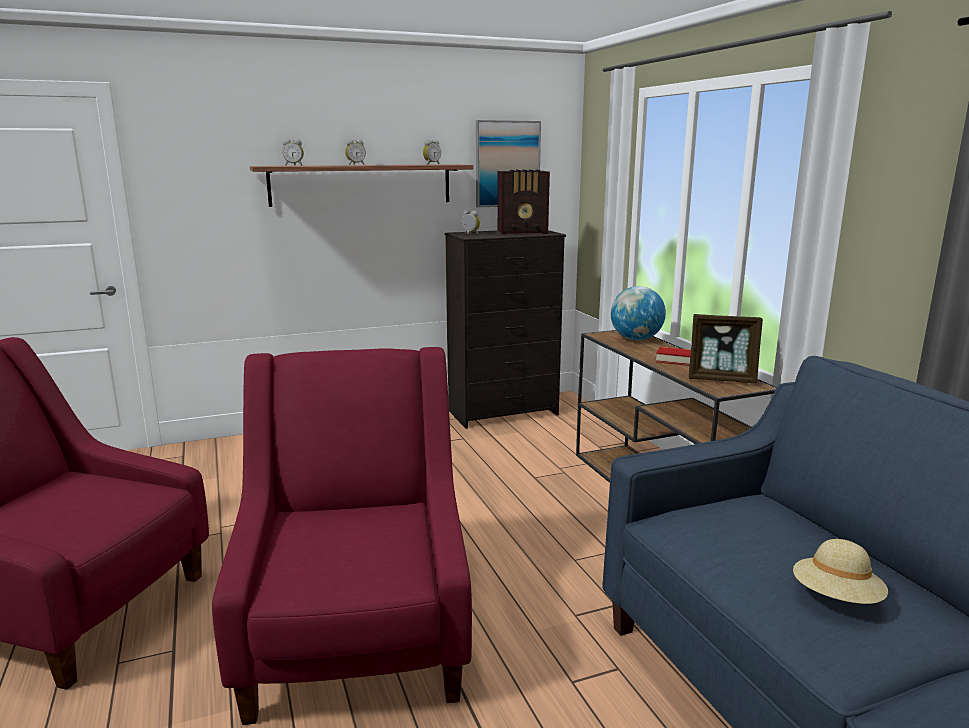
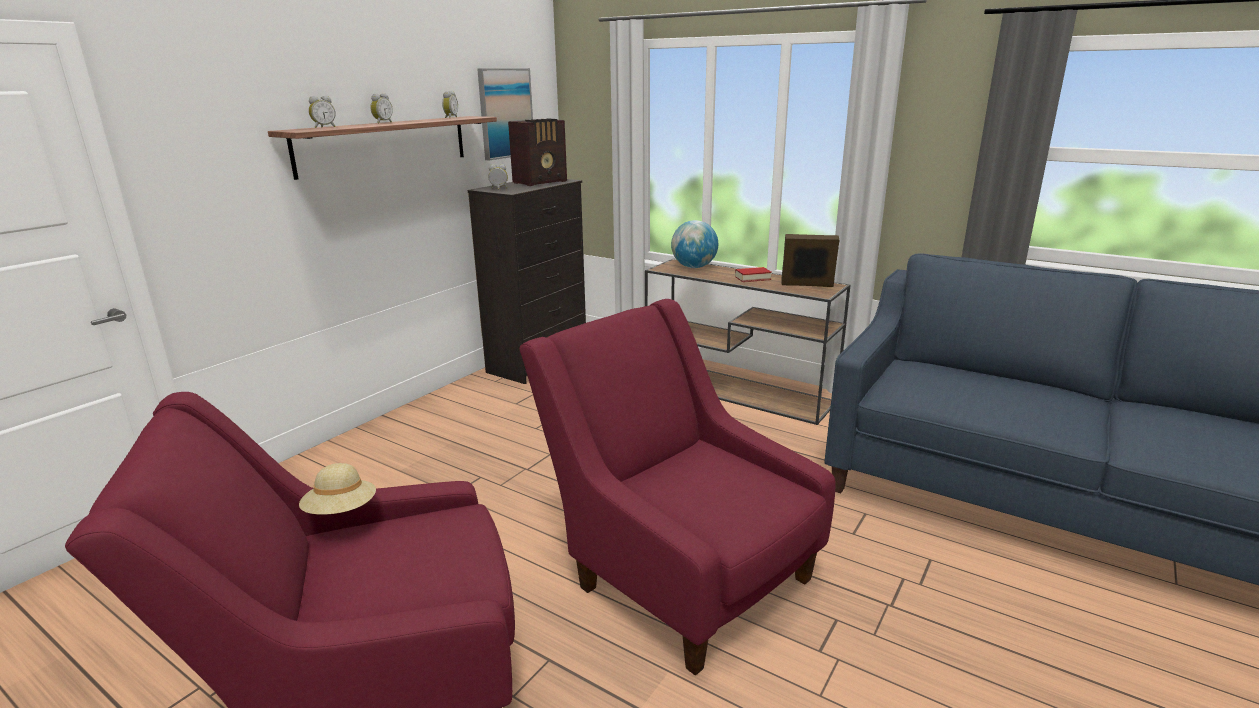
camera: 35 degrees left, 5 degrees up
picture frame [689,314,763,383] -> picture frame turned 150 degrees counterclockwise [781,234,839,287]
beige hat [793,539,888,604] -> beige hat moved to [299,463,376,515]

